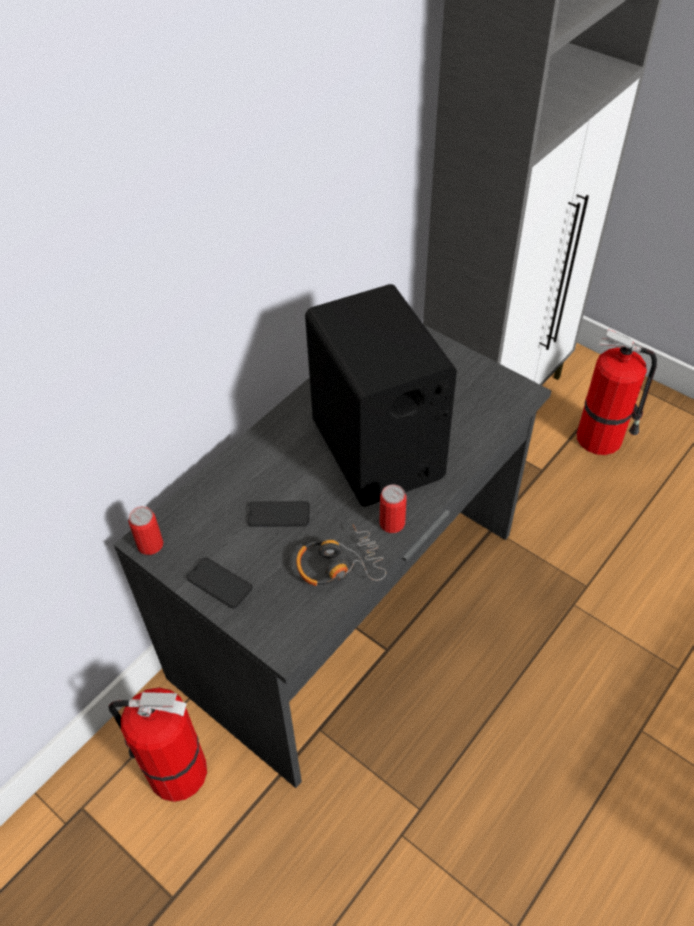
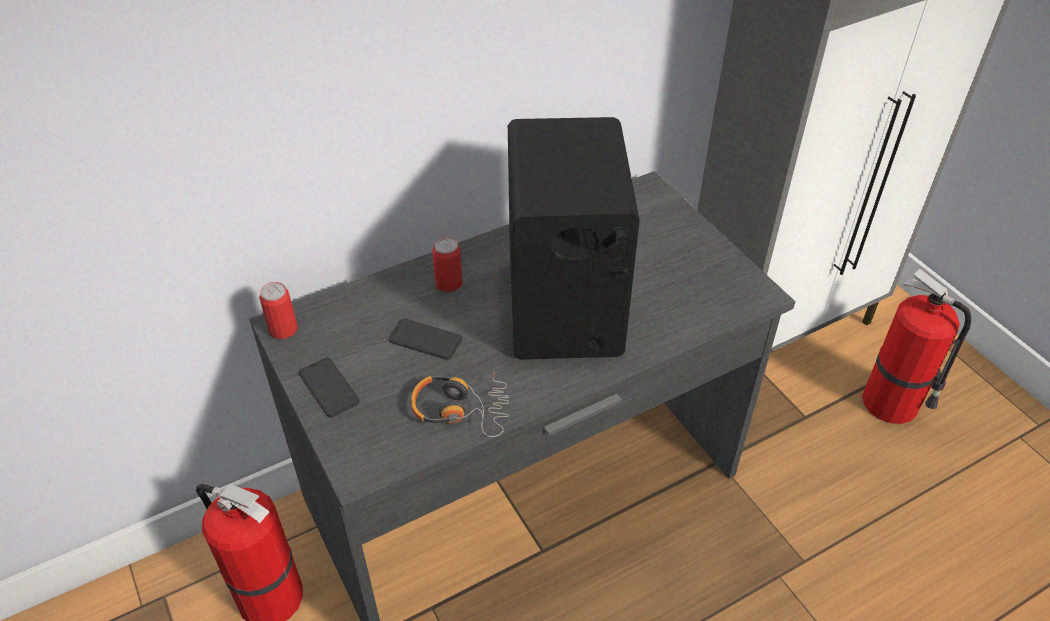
camera: 20 degrees right, 5 degrees down
can [380,485,407,533] -> can moved to [432,237,462,292]

